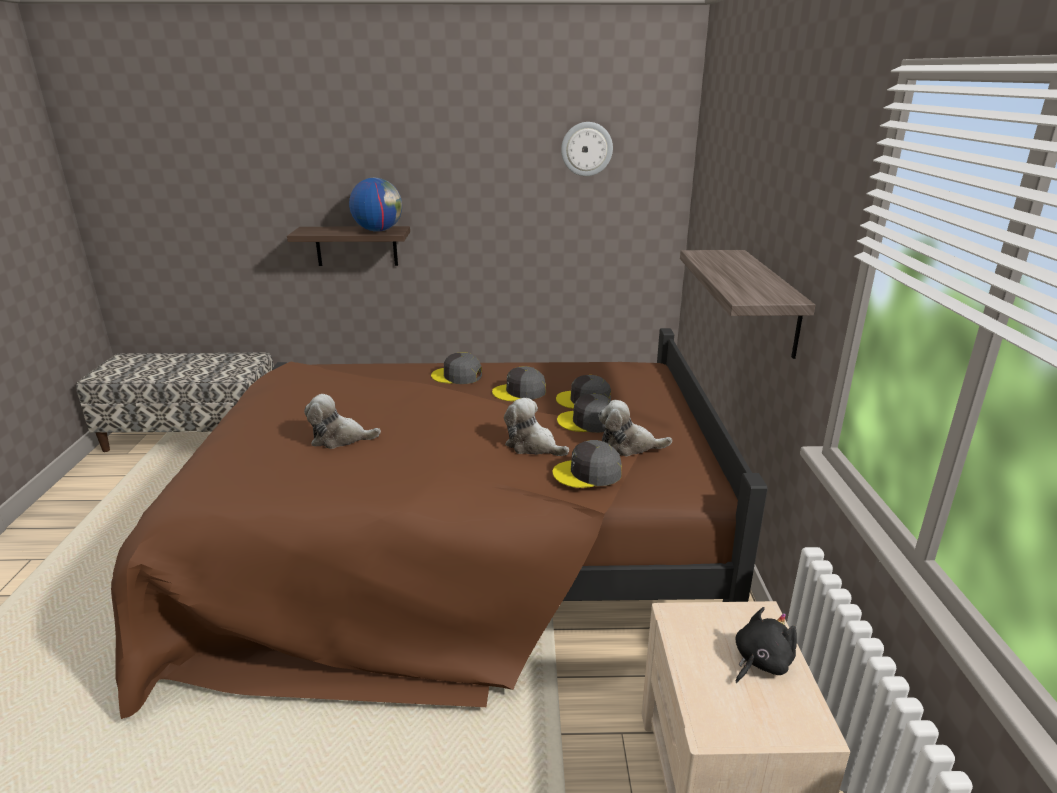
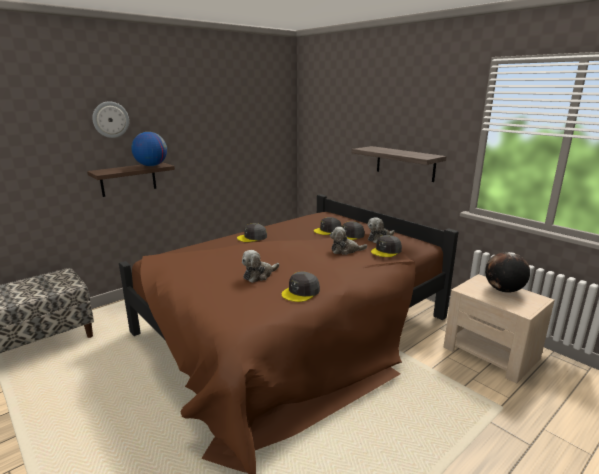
camera: 40 degrees left, 5 degrees down
grey cap [492,366,546,401] -> grey cap moved to [281,271,320,302]
wall clock [561,122,613,176] -> wall clock moved to [92,101,129,138]
black plush toy [735,607,797,683] -> globe [485,252,530,293]

